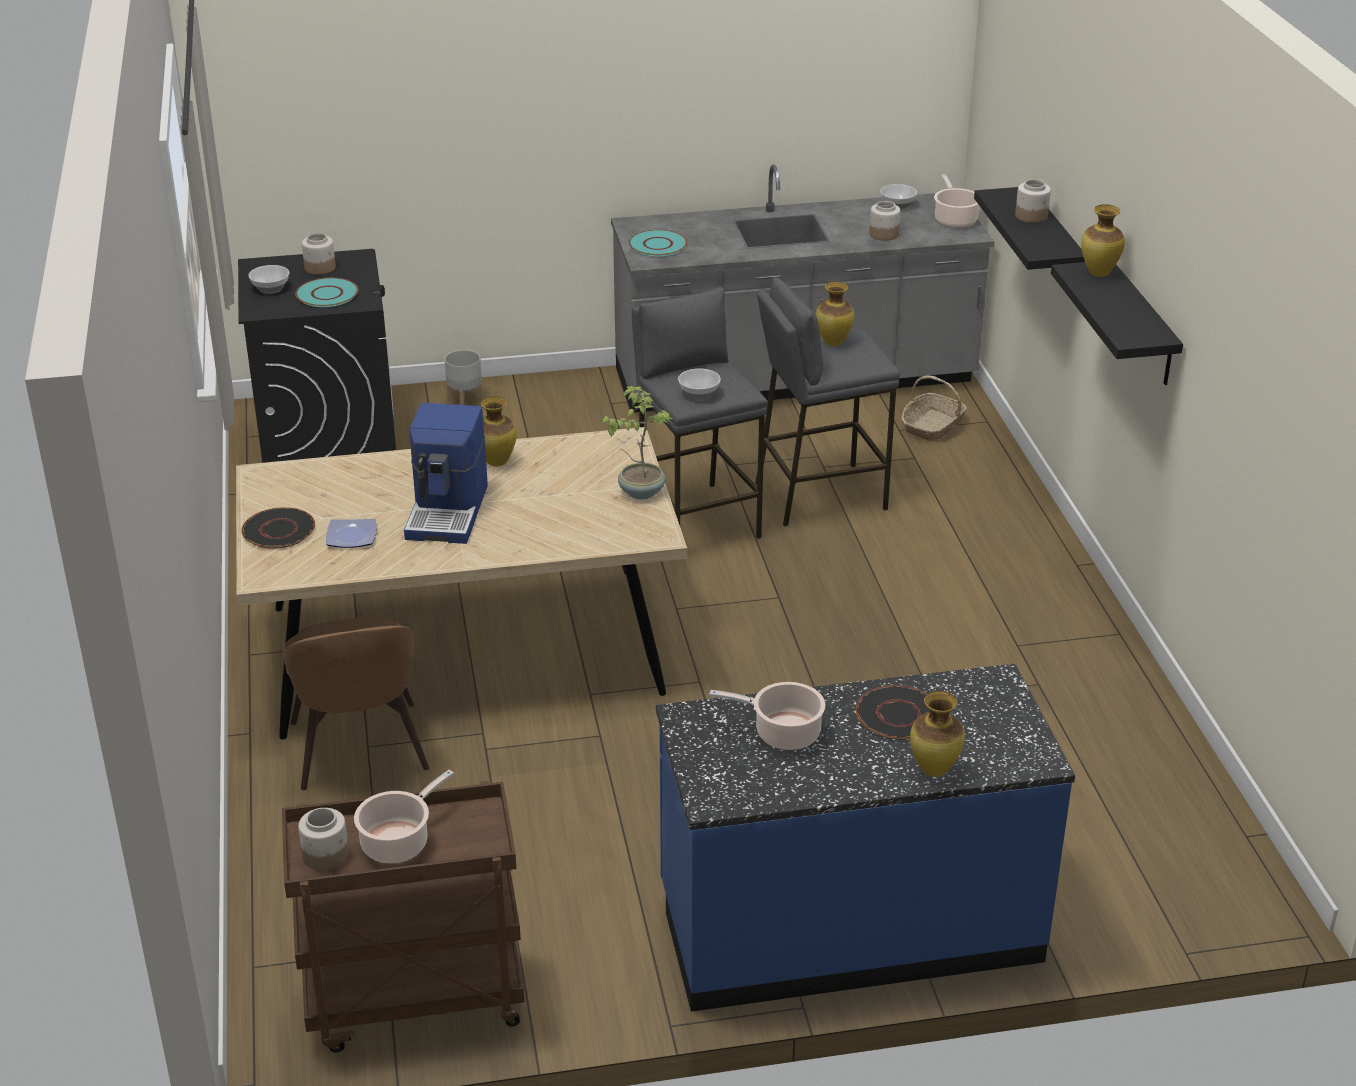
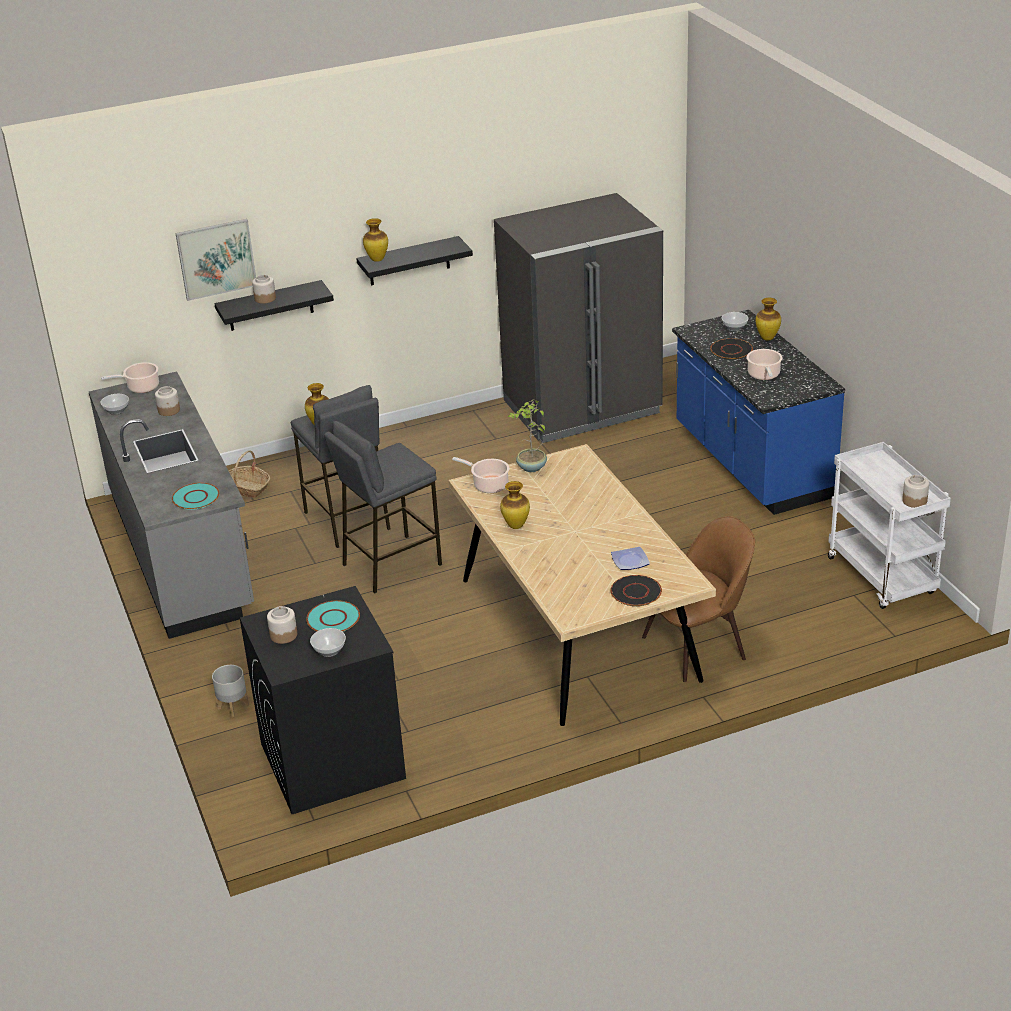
camera: 100 degrees left, 0 degrees up
brown cart [282,781,524,1052] -> white cart [828,442,951,609]
cooking pot [354,770,454,863] -> cooking pot moved to [452,457,509,493]
coffee machine [404,403,488,544] -> none
bowl [678,368,721,400] -> bowl moved to [722,312,748,331]
none -> picture [175,219,256,301]
none -> grey fridge [494,193,663,443]

